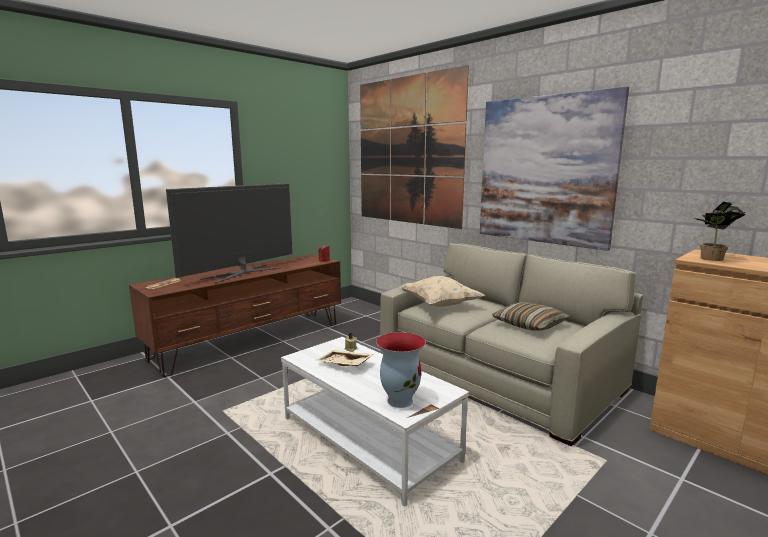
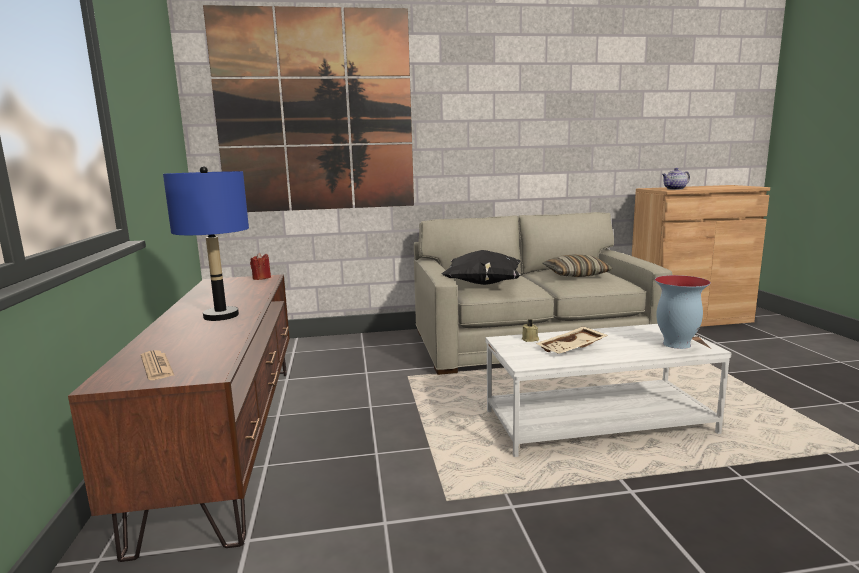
camera: 55 degrees left, 0 degrees up
television [166,183,293,283] -> blue table lamp [163,166,249,321]
beige pillow [400,276,485,307] -> black pillow [441,250,521,285]
picture [480,86,629,251] -> none
potted plant [695,202,746,261] -> teapot [662,168,690,190]

